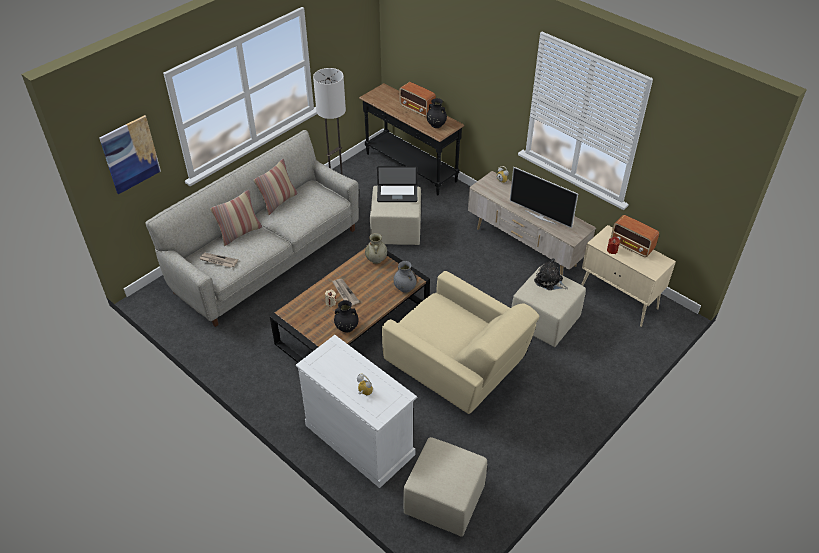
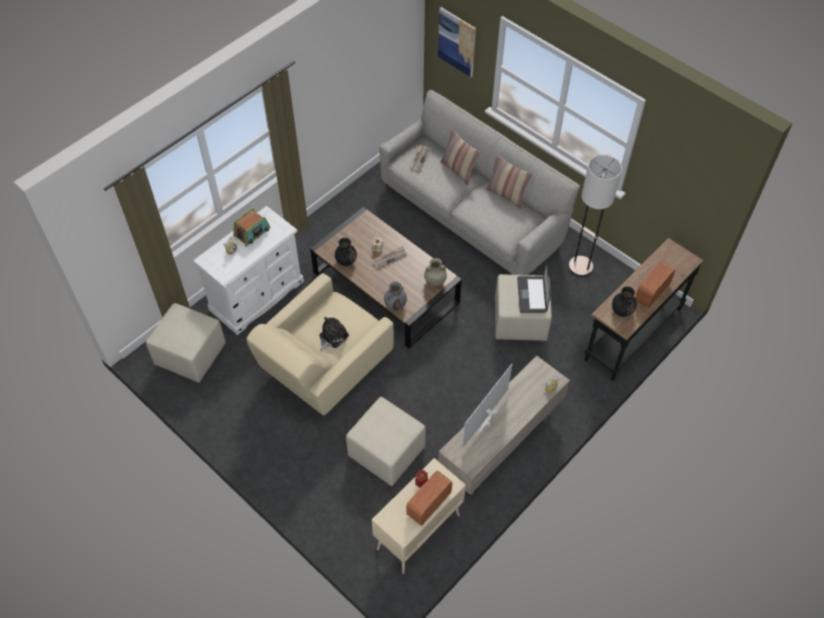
camera: 90 degrees right, 10 degrees up
plush toy [534,258,568,290] -> plush toy moved to [319,317,349,351]
none -> radio [233,208,270,247]

